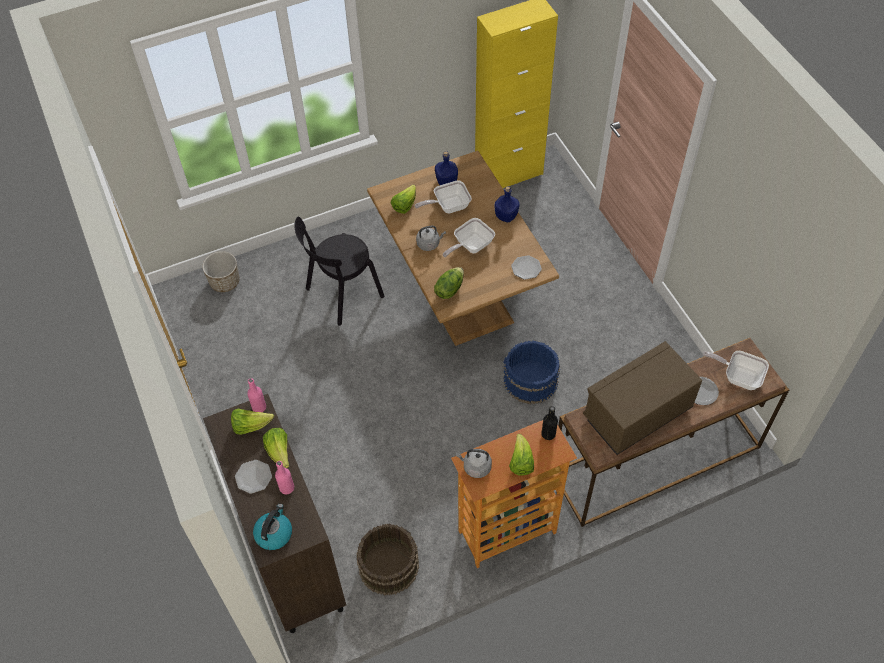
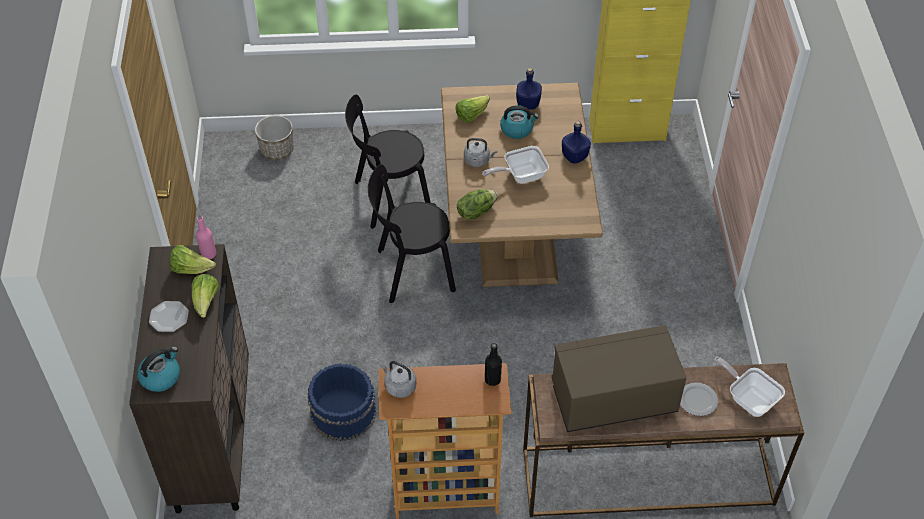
camera: 20 degrees right, 5 degrees down
pink bottle [275,461,294,494] -> none
brown bucket [357,524,419,595] -> none
frying pan [415,180,472,213] -> kettle [500,105,539,139]
blue bucket [503,341,560,404] -> blue bucket moved to [308,363,376,441]
lettuce [509,434,534,476] -> none
plate [511,255,542,280] -> none
none -> black chair [368,164,456,303]

